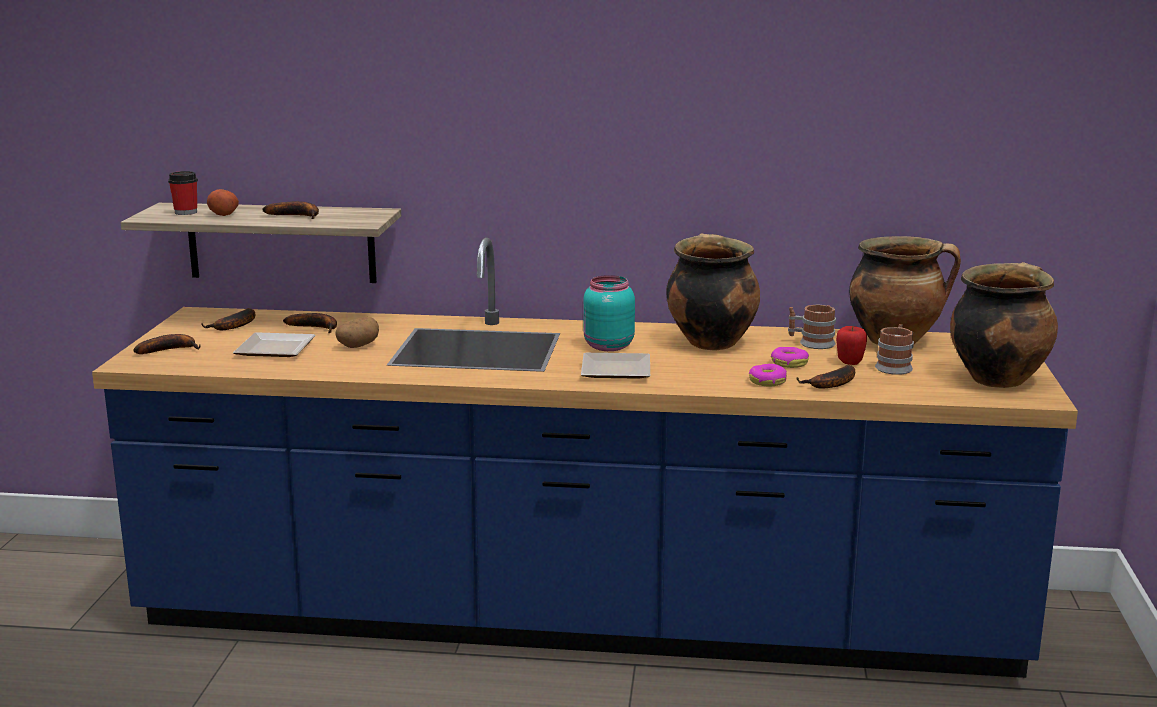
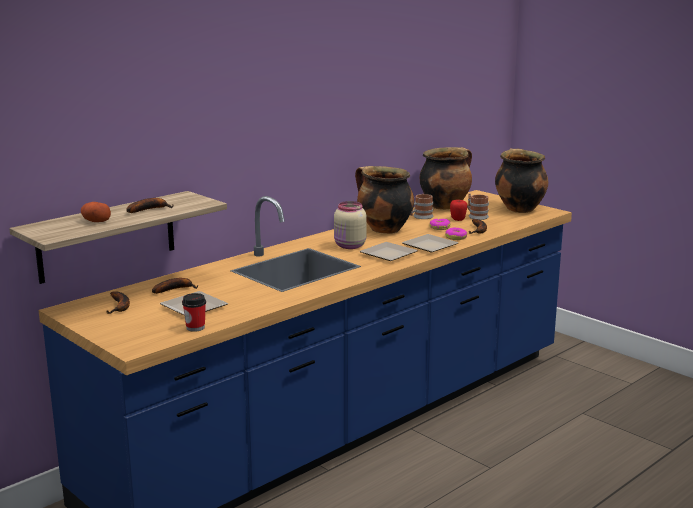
camera: 50 degrees left, 0 degrees up
banana [133,334,200,354] -> none
cup [168,171,198,215] -> cup moved to [182,293,206,332]
potato [335,317,379,348] -> none
turquoise jar [583,275,635,351] -> beige jar [334,201,367,249]
none -> plate [402,234,458,253]

